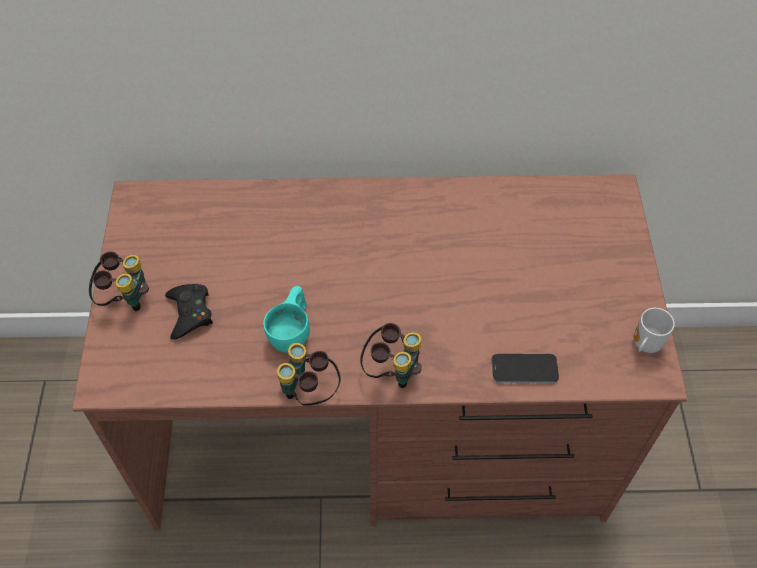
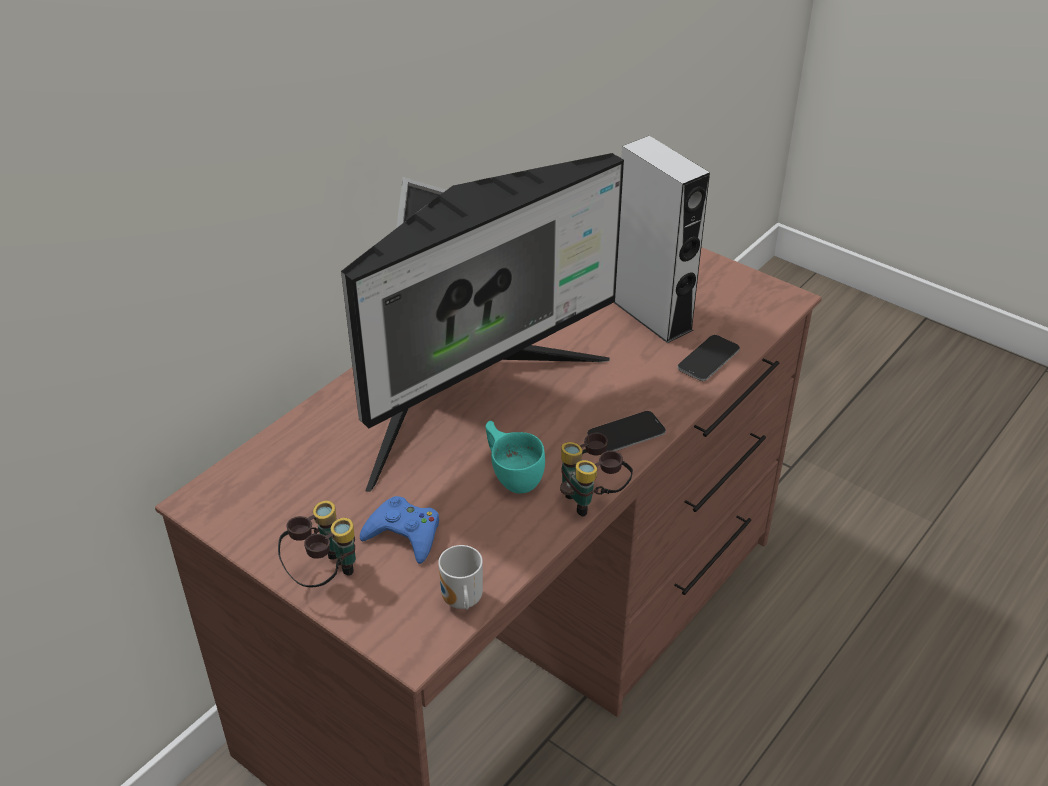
camera: 50 degrees left, 15 degrees down
black game controller [165,284,213,339] -> blue game controller [360,496,439,564]
binoculars [360,323,422,388] -> phone [587,411,666,452]
mug [634,308,675,353] -> mug moved to [438,545,483,610]
none -> monitor [341,153,624,491]
none -> grey speaker [614,136,710,343]

